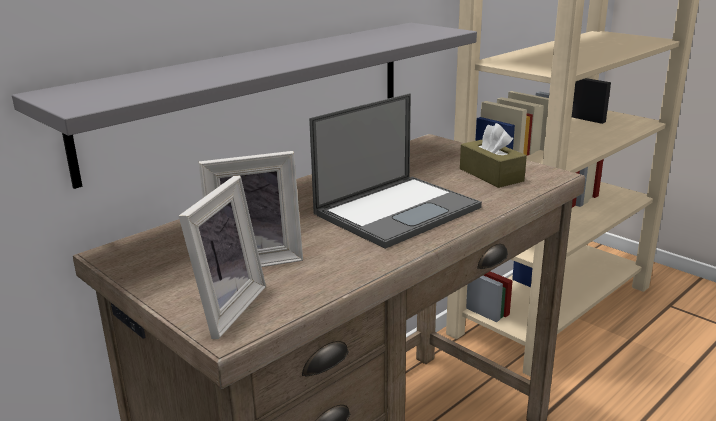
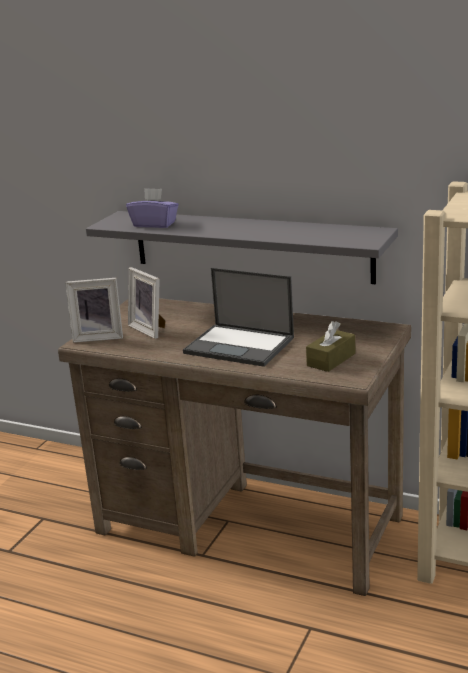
camera: 70 degrees right, 0 degrees up
none -> purple tissue box [126,188,179,228]

